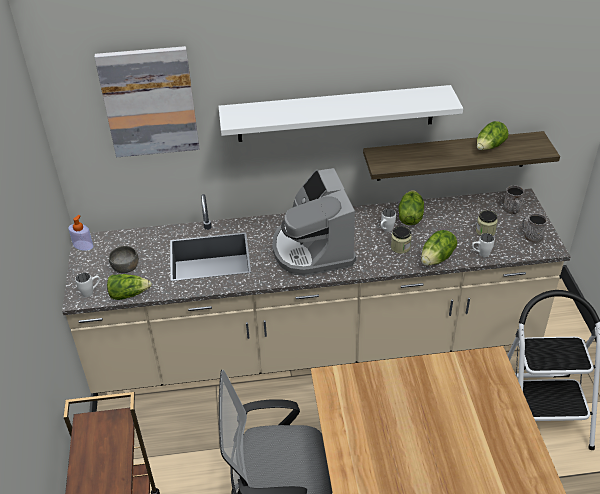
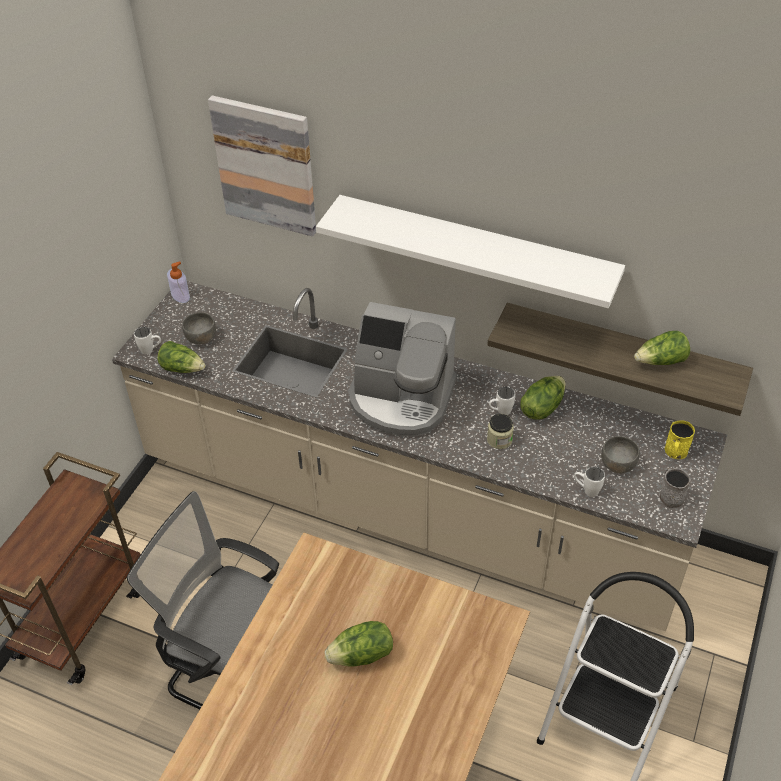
camera: 30 degrees right, 5 degrees up
coffee machine [273,168,356,276] -> coffee machine turned 90 degrees counterclockwise [349,302,457,437]
lettuce [421,230,457,266] -> lettuce moved to [325,621,393,667]
jar [476,210,498,235] -> grey bowl [601,436,640,473]
grey mug [503,185,524,214] -> yellow mug [664,420,695,459]

